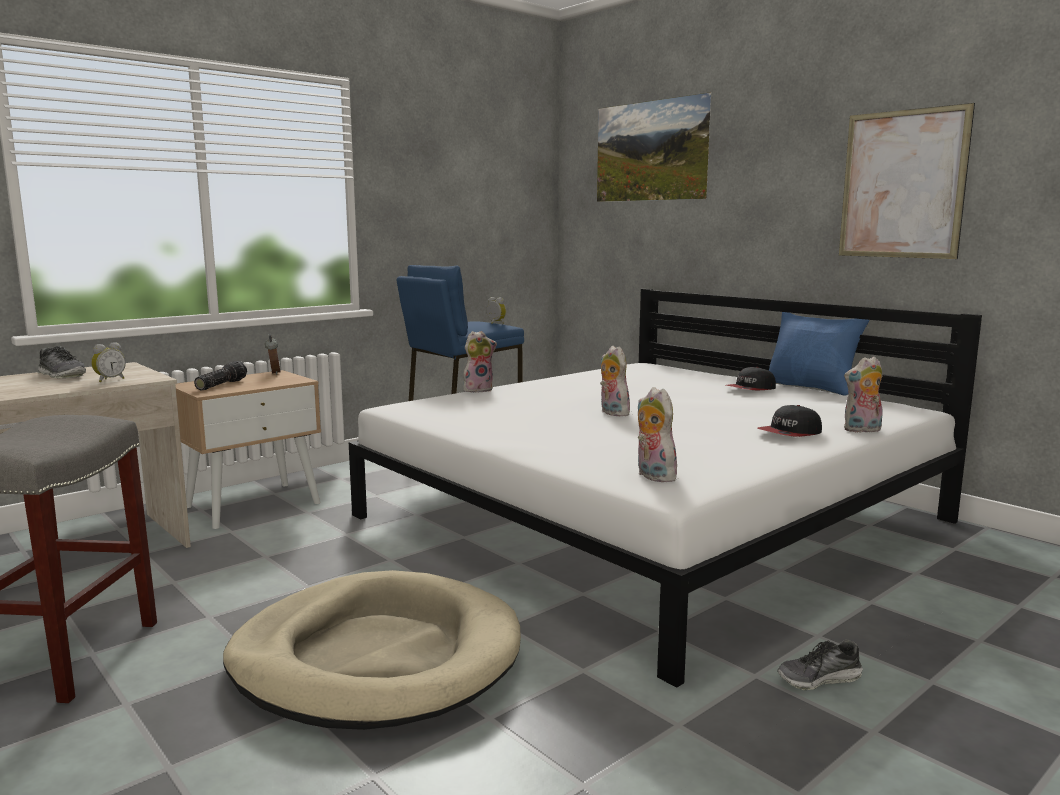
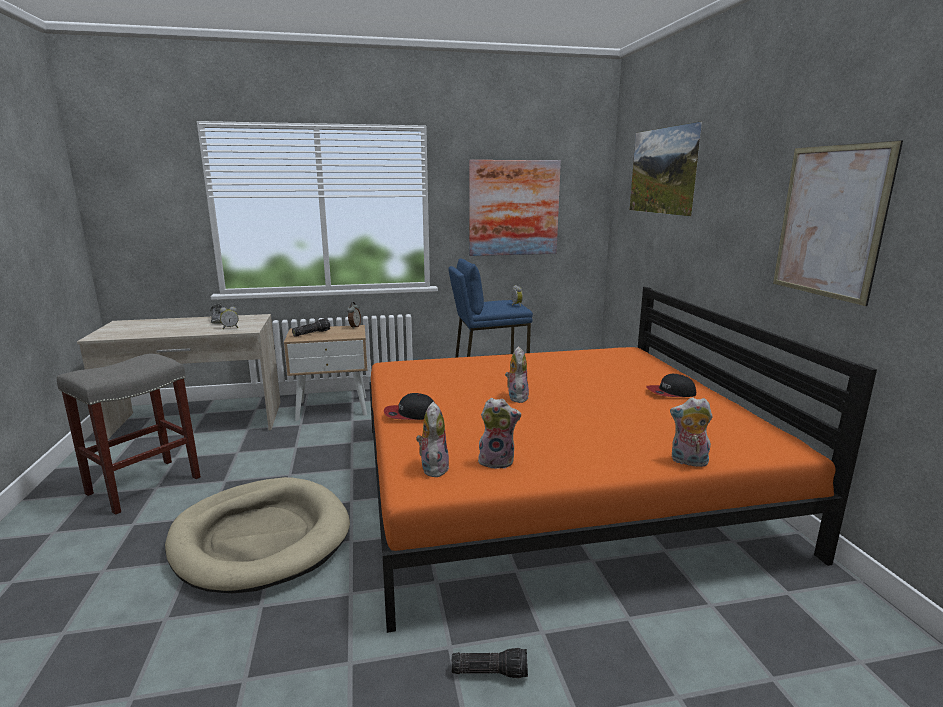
camera: 30 degrees right, 5 degrees up
white bed [349,289,982,688] -> orange bed [369,287,877,633]
plush toy [463,331,497,393] -> plush toy moved to [478,398,521,469]
cap [757,405,822,437] -> cap moved to [384,393,434,420]
blue pillow [769,312,869,396] -> none
shoe [778,639,863,690] -> flashlight [451,648,528,679]
none -> picture [469,160,561,256]

